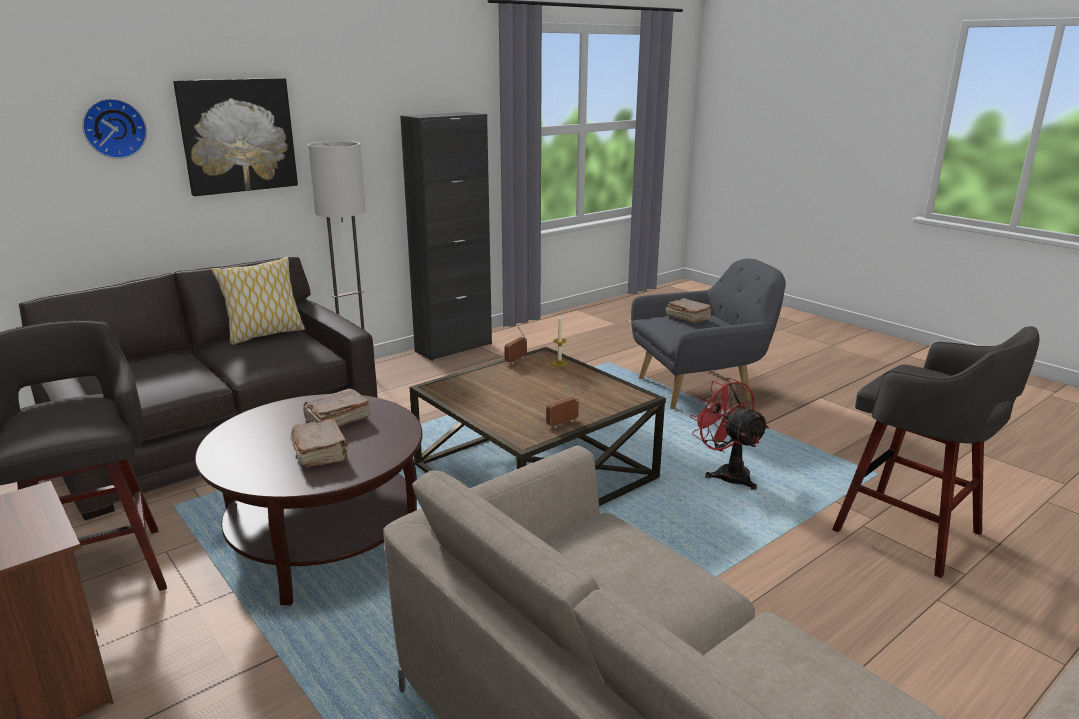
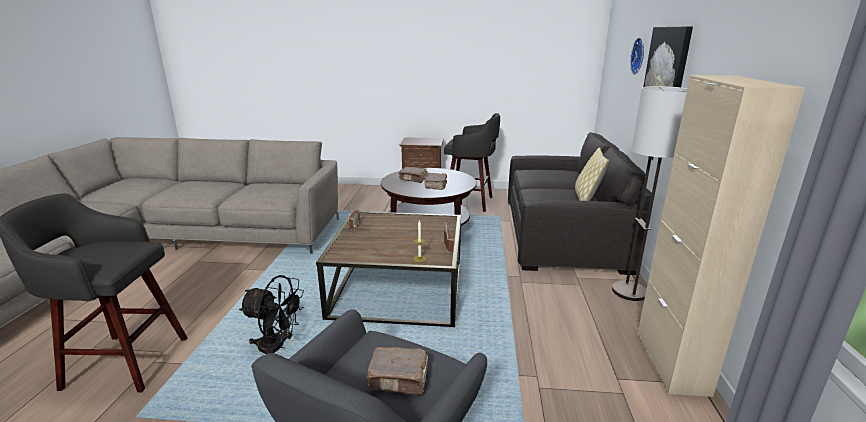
camera: 135 degrees right, 0 degrees up
black cabinet [400,112,492,361] -> beige cabinet [637,75,805,397]
red fan [690,377,769,490] -> black fan [239,275,304,354]

